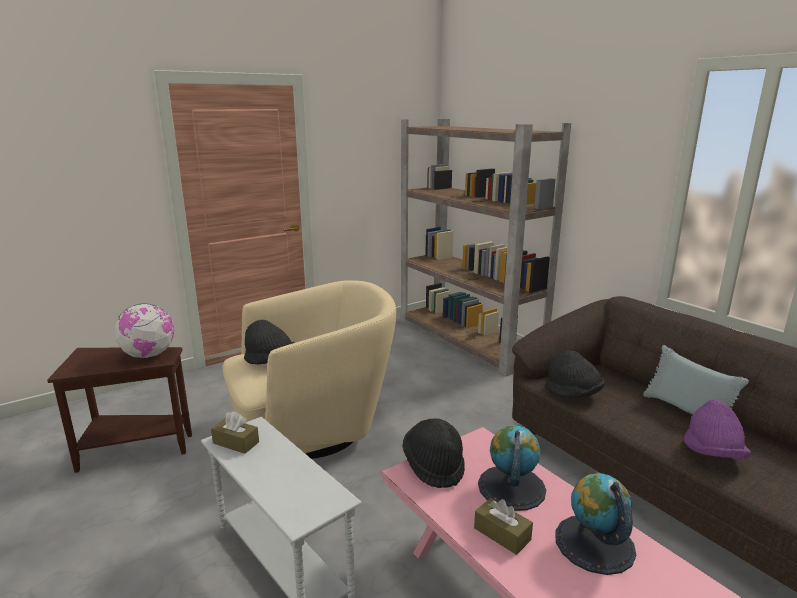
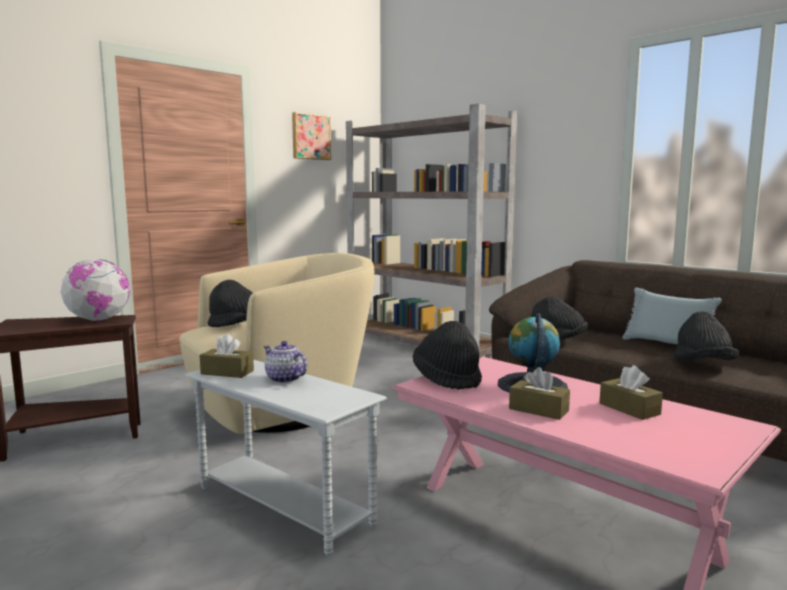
camera: 10 degrees left, 10 degrees down
globe [555,473,636,575] -> brown tissue box [599,365,663,420]
purple hat [683,400,751,459] -> black hat [674,311,739,360]
none -> teapot [263,341,307,383]
none -> picture [292,112,331,160]

